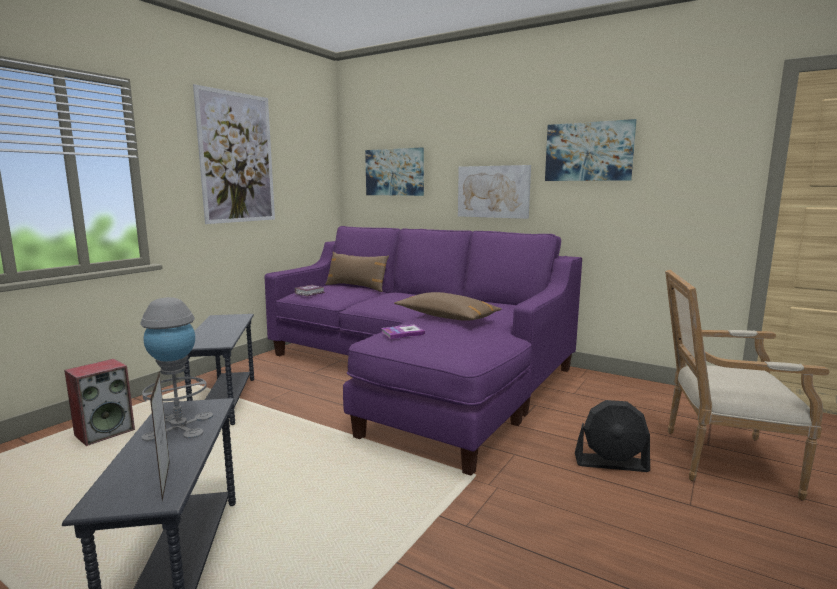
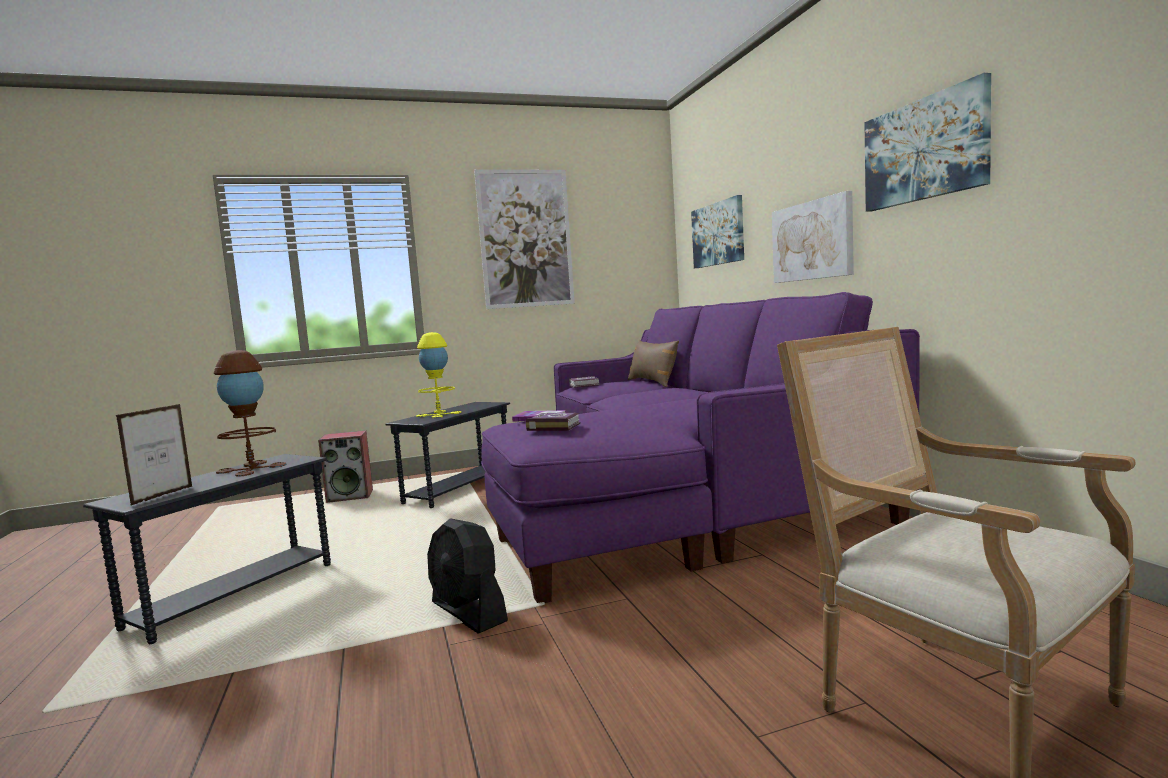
camera: 40 degrees right, 5 degrees down
grey table lamp [140,297,213,441] -> brown table lamp [214,350,286,477]
brown pillow [394,292,502,321] -> none
black fan [575,400,650,472] -> black fan moved to [427,518,508,633]
none -> yellow table lamp [416,332,462,418]
none -> book [526,413,581,431]

